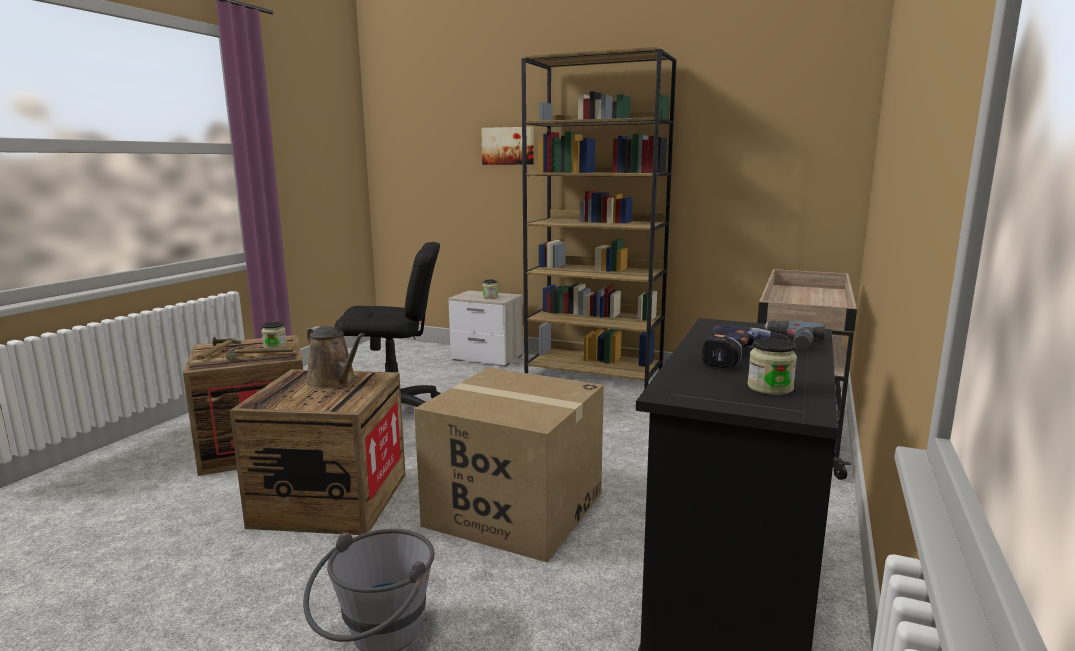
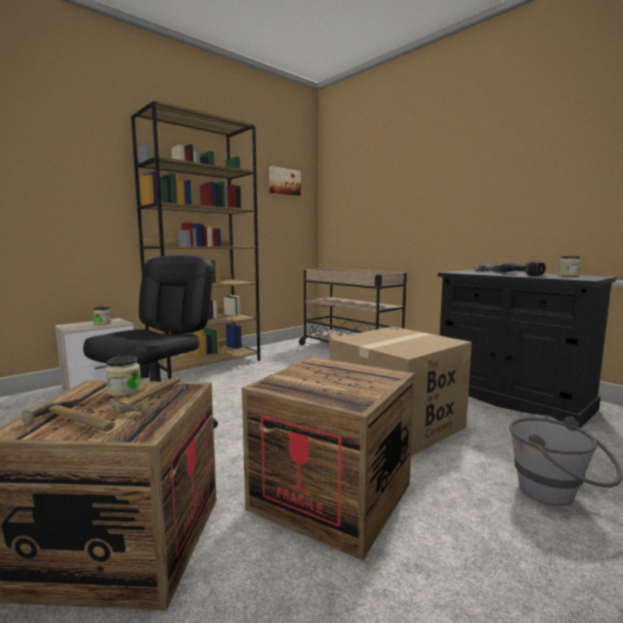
camera: 65 degrees left, 5 degrees down
brown watering can [306,326,365,389] -> none
picture [481,127,534,165] -> picture moved to [269,166,301,196]

